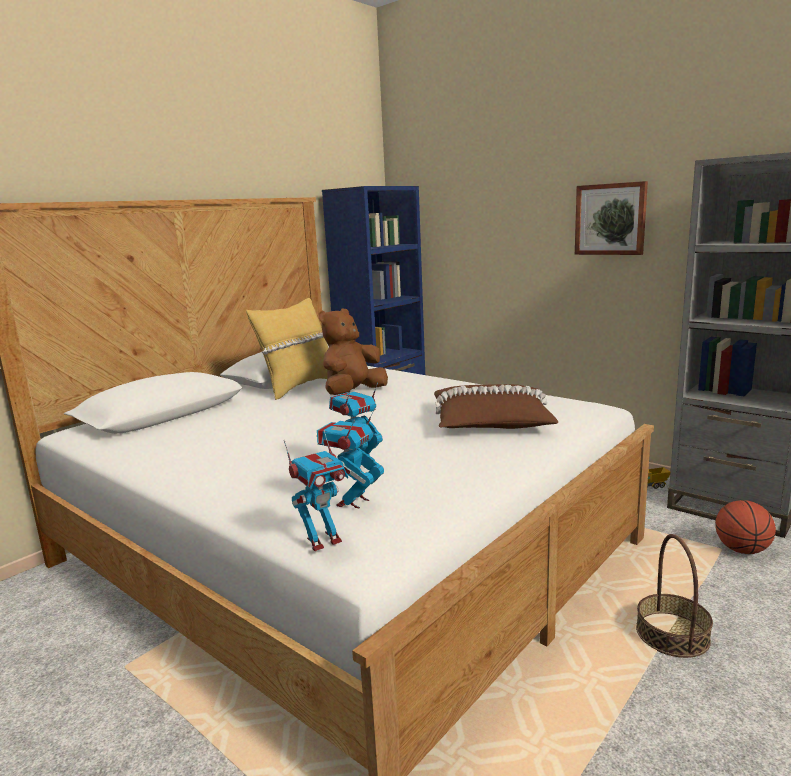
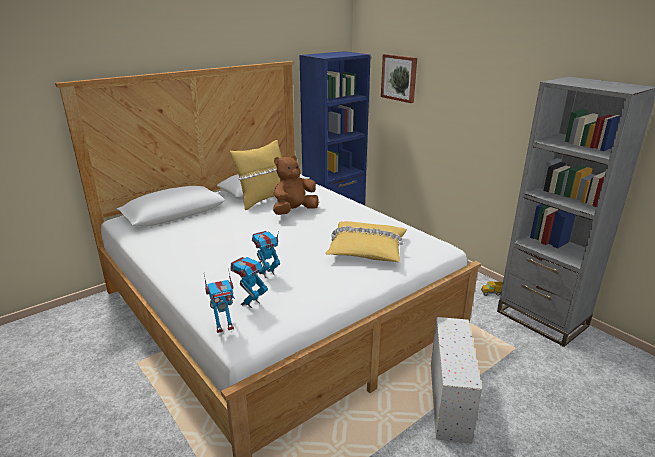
camera: 10 degrees right, 10 degrees up
brown pillow [434,384,558,429] -> yellow pillow [326,221,407,262]
picture [575,181,648,255] -> picture moved to [381,54,417,103]
basket [636,534,713,658] -> white storage box [431,317,482,444]
basketball [715,500,776,554] -> none

